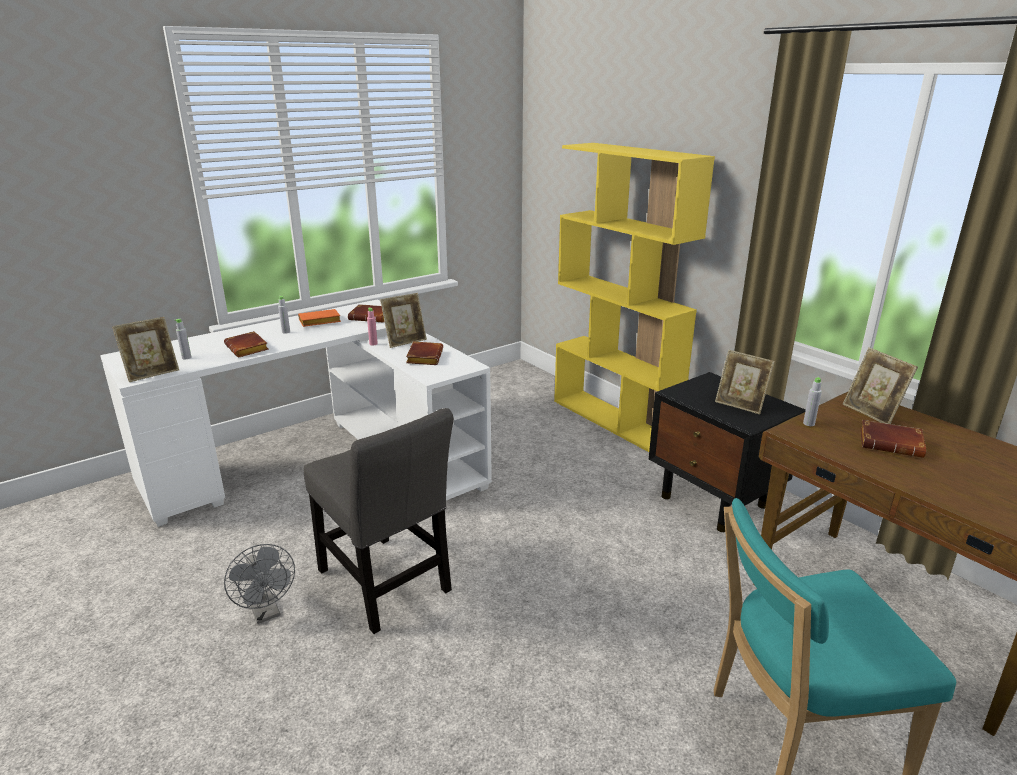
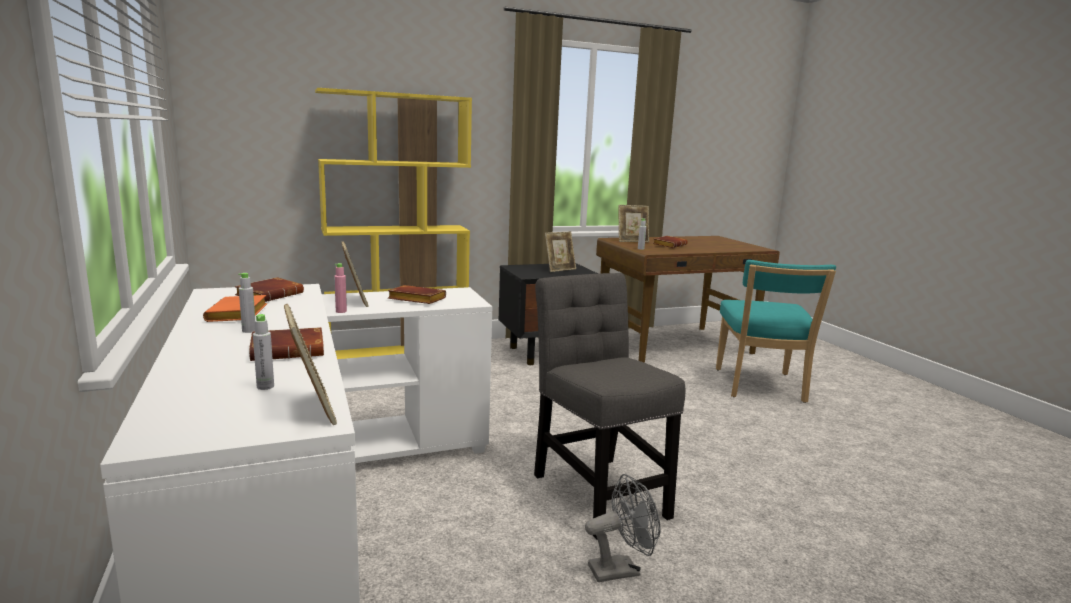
camera: 75 degrees left, 10 degrees down
grey chair [304,408,454,634] -> grey chair turned 90 degrees counterclockwise [534,273,685,539]

